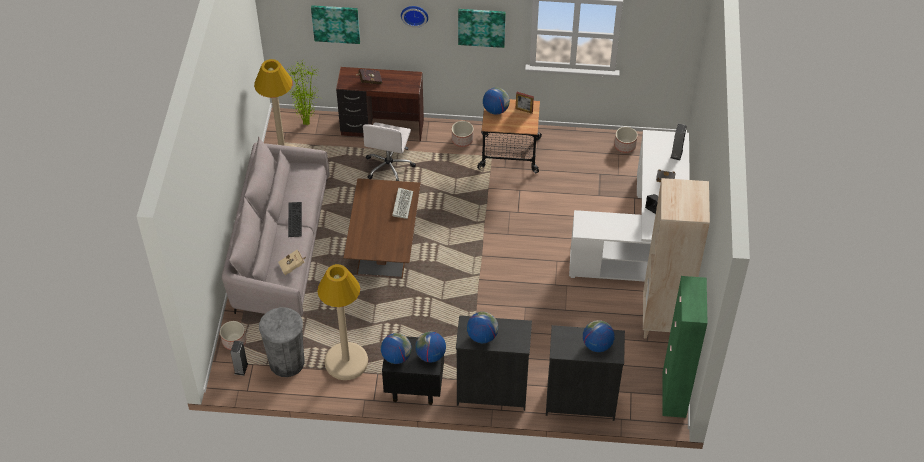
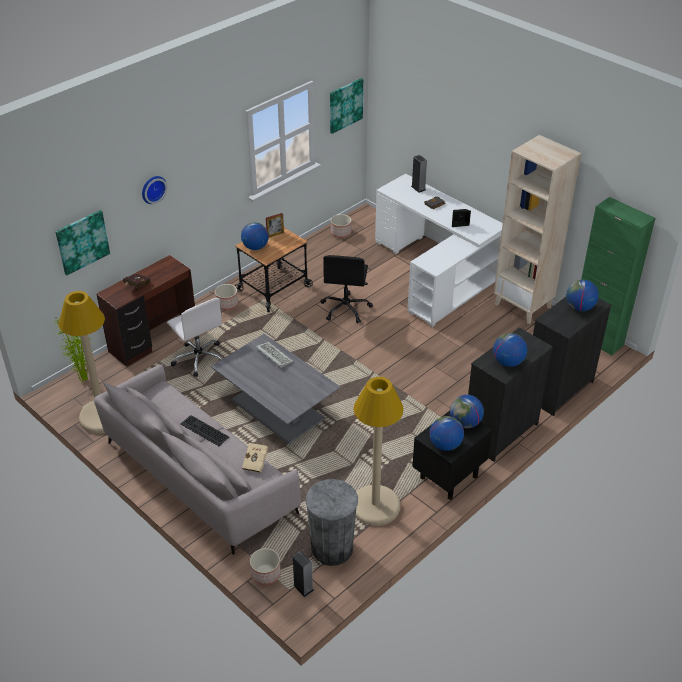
camera: 50 degrees left, 10 degrees down
brown coffee table [344,178,421,279] -> grey coffee table [211,334,341,444]
picture [458,9,506,48] -> picture moved to [330,78,363,134]
none -> black office chair [320,255,373,323]

